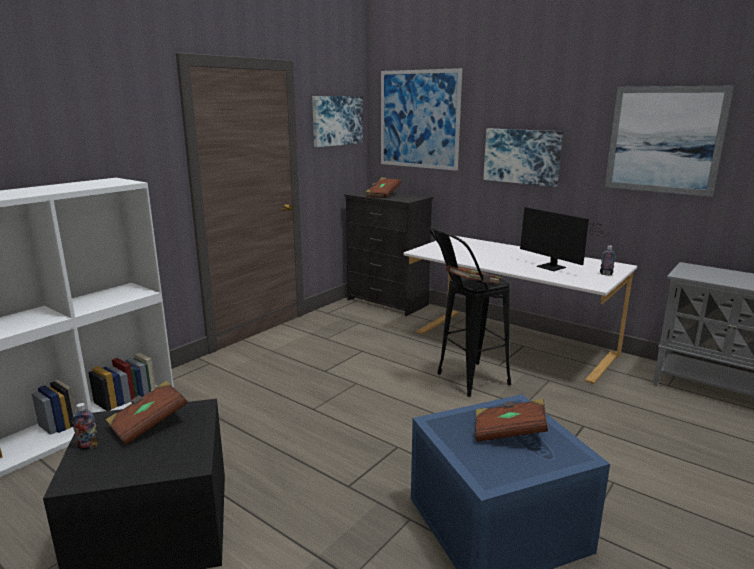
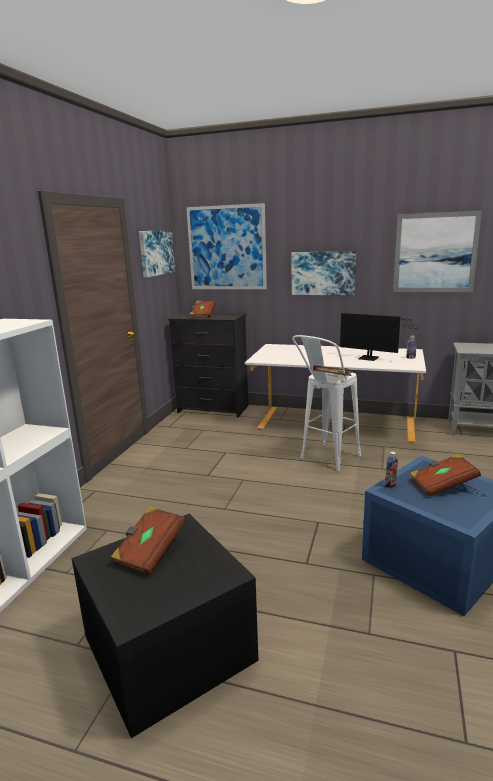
camera: 20 degrees left, 0 degrees up
bottle [72,403,99,450] -> bottle moved to [385,452,398,488]
black stool [429,227,511,397] -> white stool [292,335,361,471]

